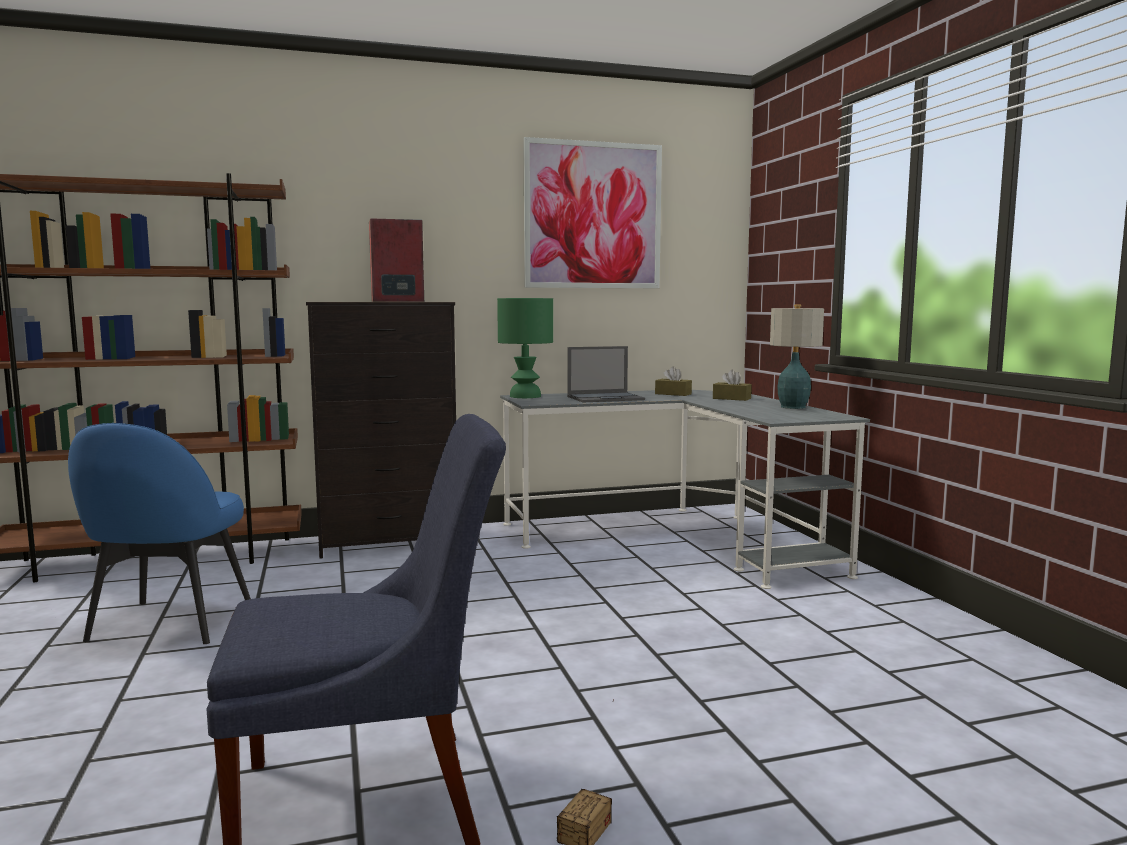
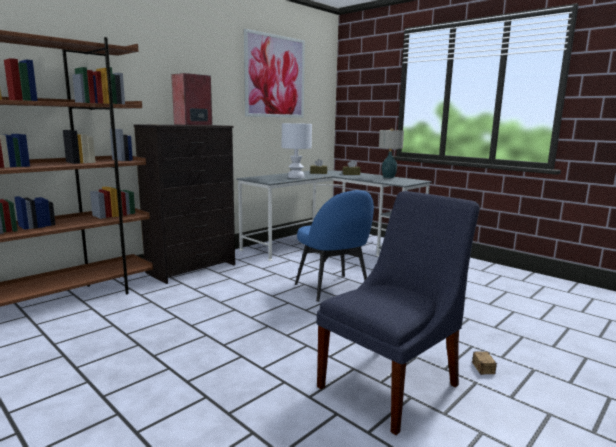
camera: 30 degrees left, 5 degrees up
blue chair [68,423,251,644] -> blue chair moved to [295,190,374,302]
green table lamp [497,298,553,398] -> none
laptop [567,346,645,402] -> white table lamp [282,123,312,178]

